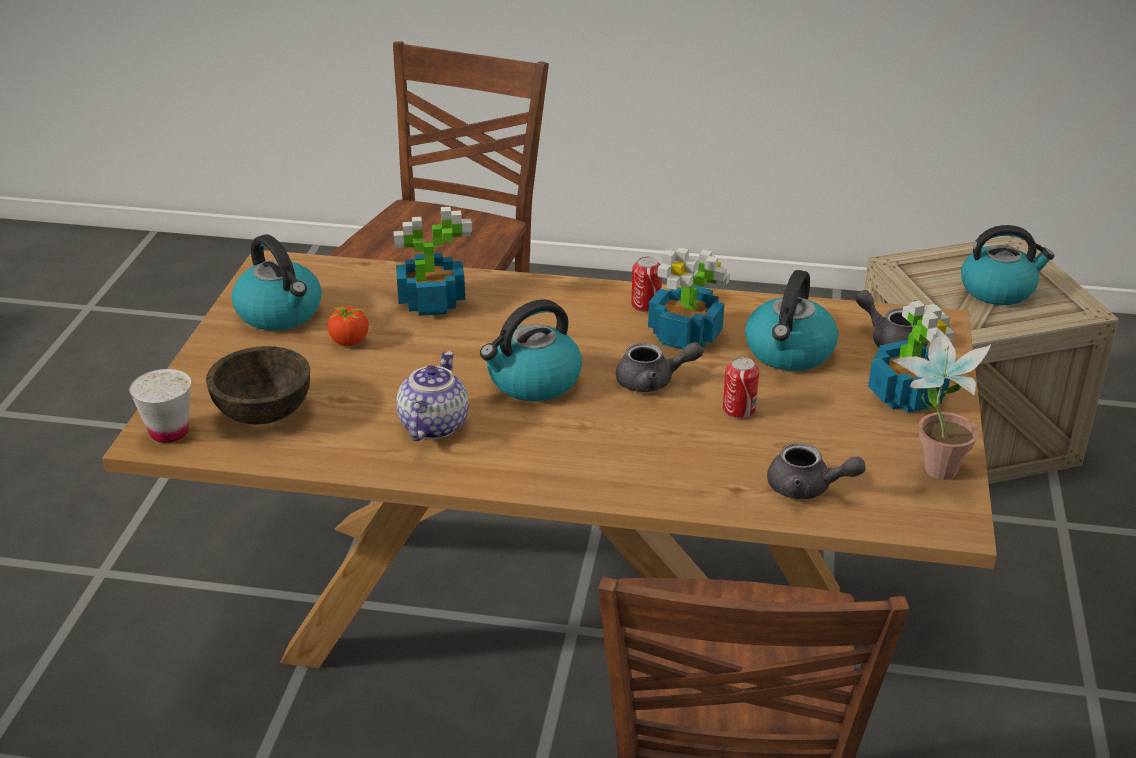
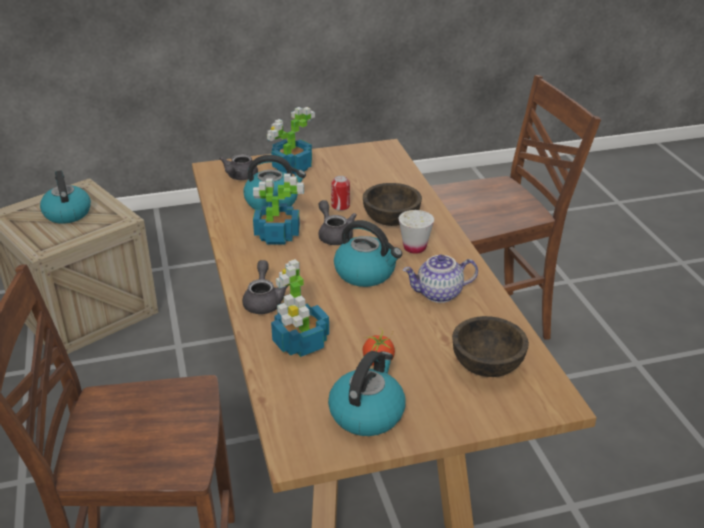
camera: 115 degrees left, 0 degrees up
white cup [129,369,191,443] -> white cup moved to [399,210,434,254]
can [631,257,662,312] -> none
grey teapot [767,443,866,499] -> grey teapot moved to [242,260,288,314]
potted plant [892,328,991,480] -> none
none -> brown bowl [363,183,422,226]

